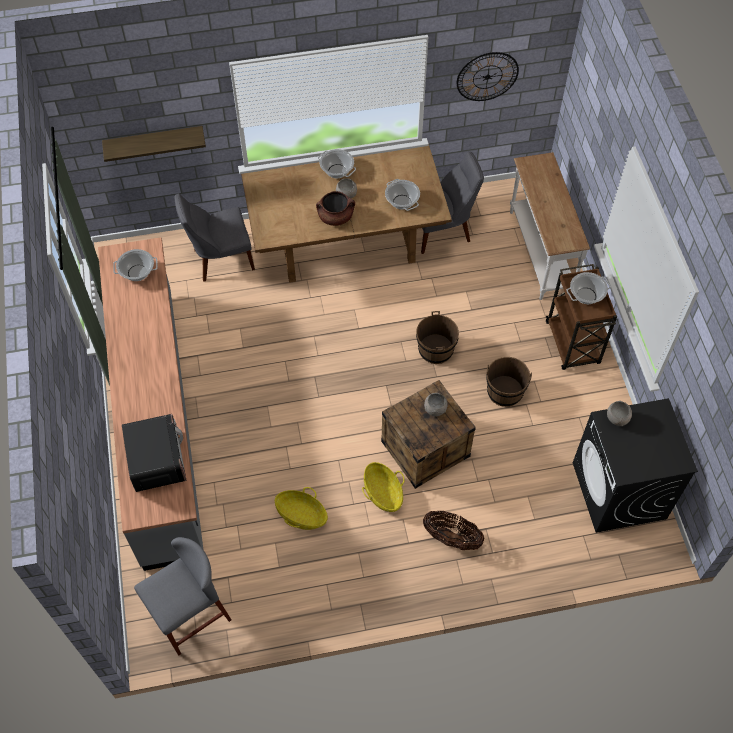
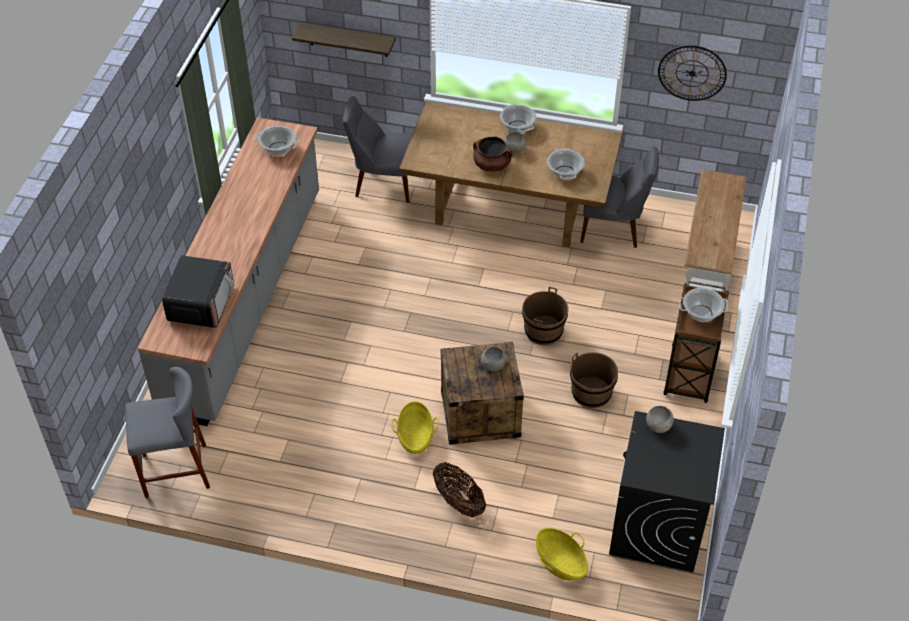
camera: 25 degrees right, 10 degrees down
basket [275,487,328,530] -> basket moved to [536,528,588,581]

